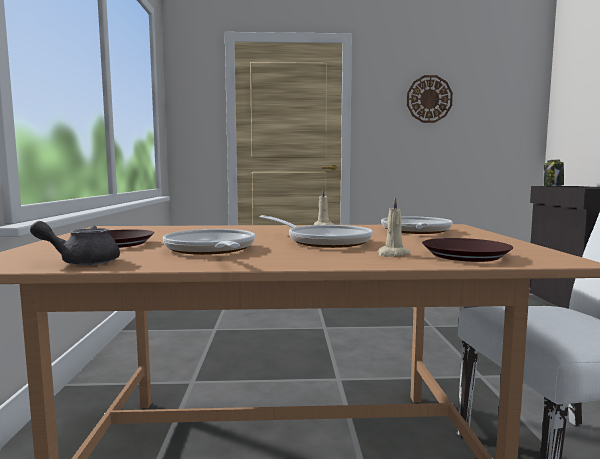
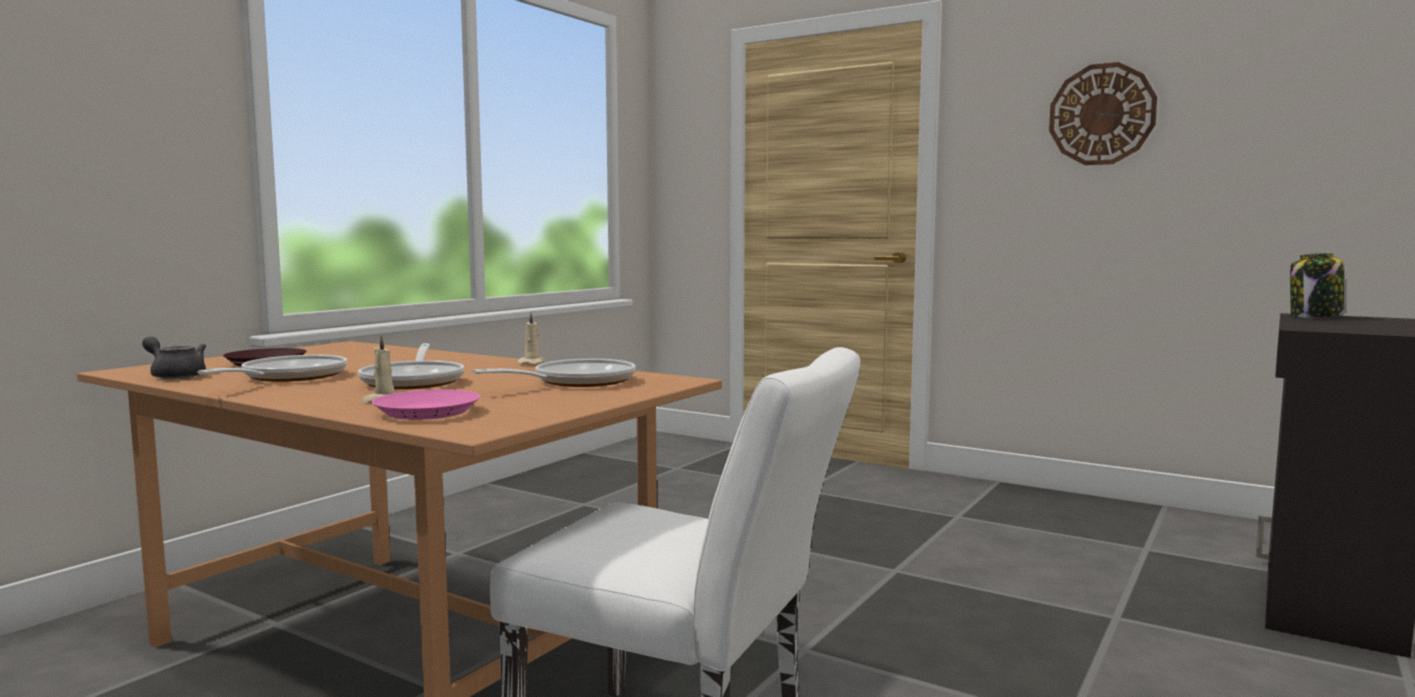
camera: 35 degrees right, 0 degrees up
brown plate [422,238,513,262] -> pink plate [372,389,480,420]

